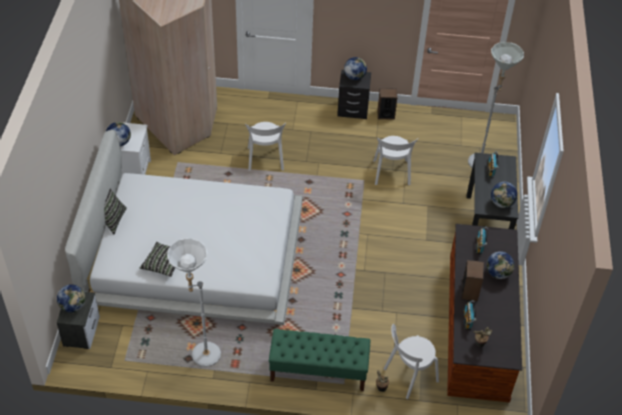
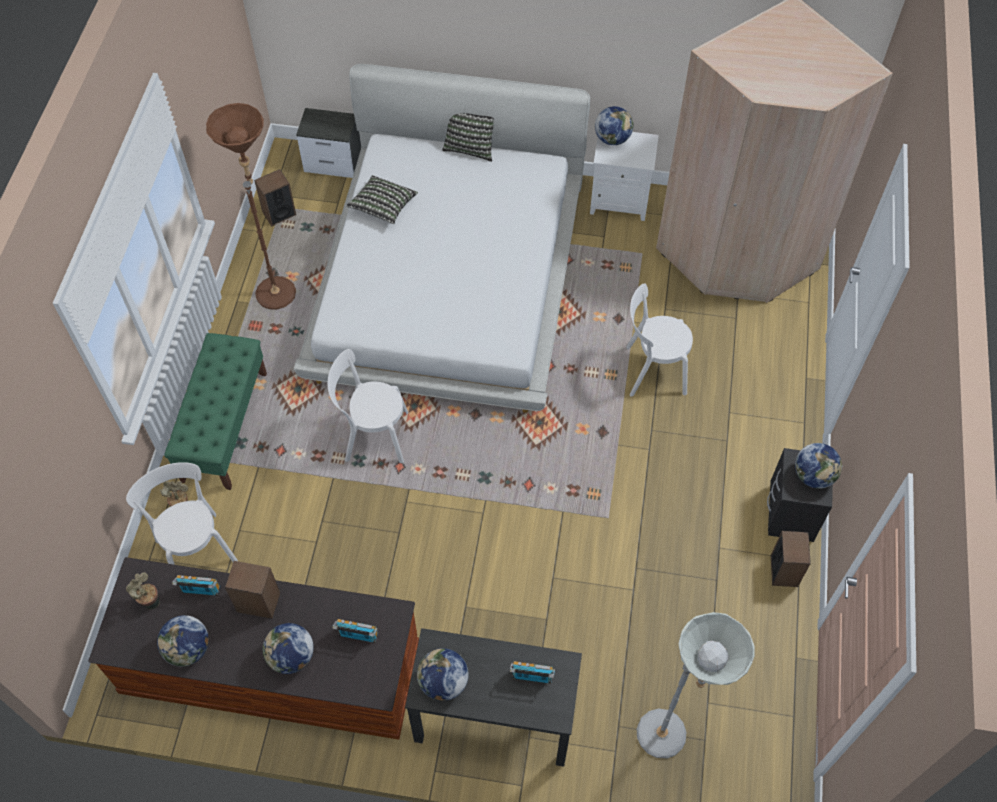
camera: 95 degrees right, 10 degrees up
globe [57,284,86,313] -> globe moved to [157,615,209,666]
white floor lamp [167,238,221,367] -> brown floor lamp [206,103,296,310]
white chair [373,136,418,185] -> white chair moved to [328,349,408,463]
none -> speaker [254,169,296,226]

